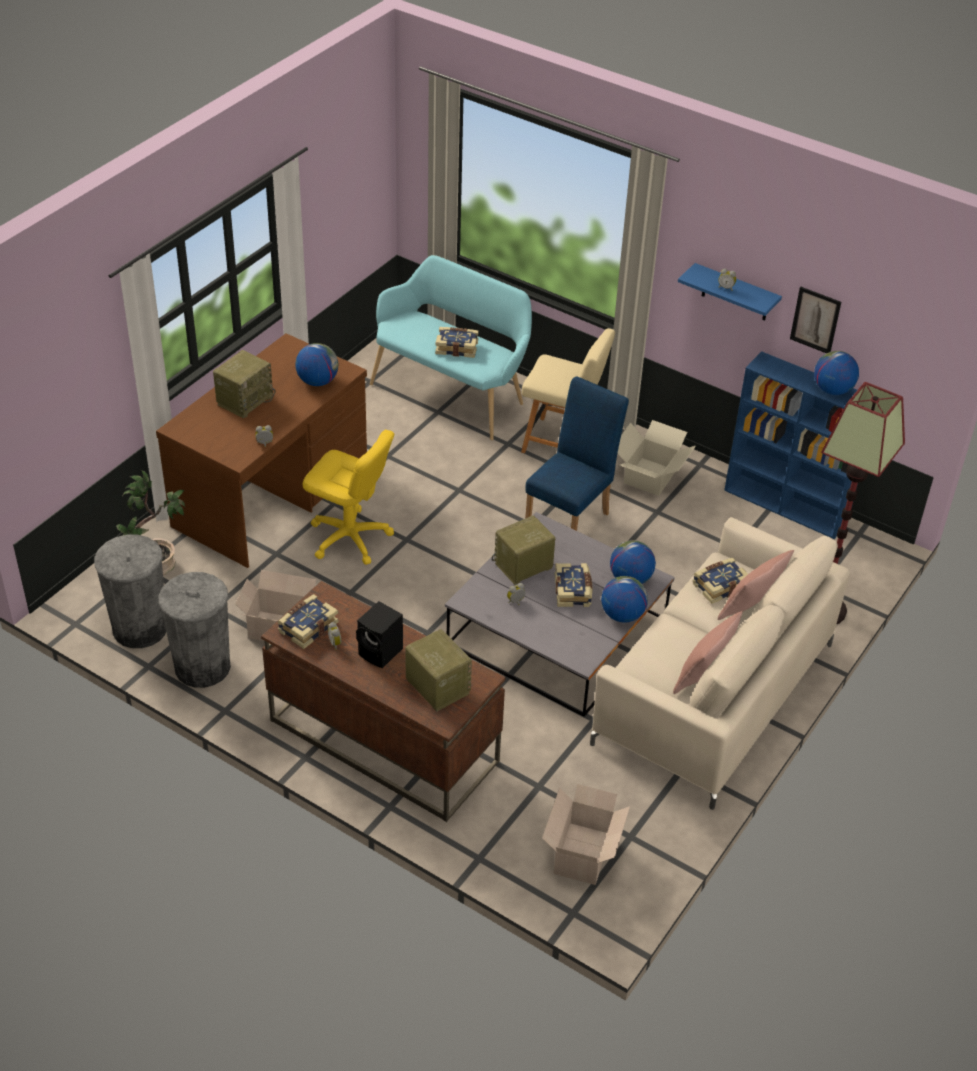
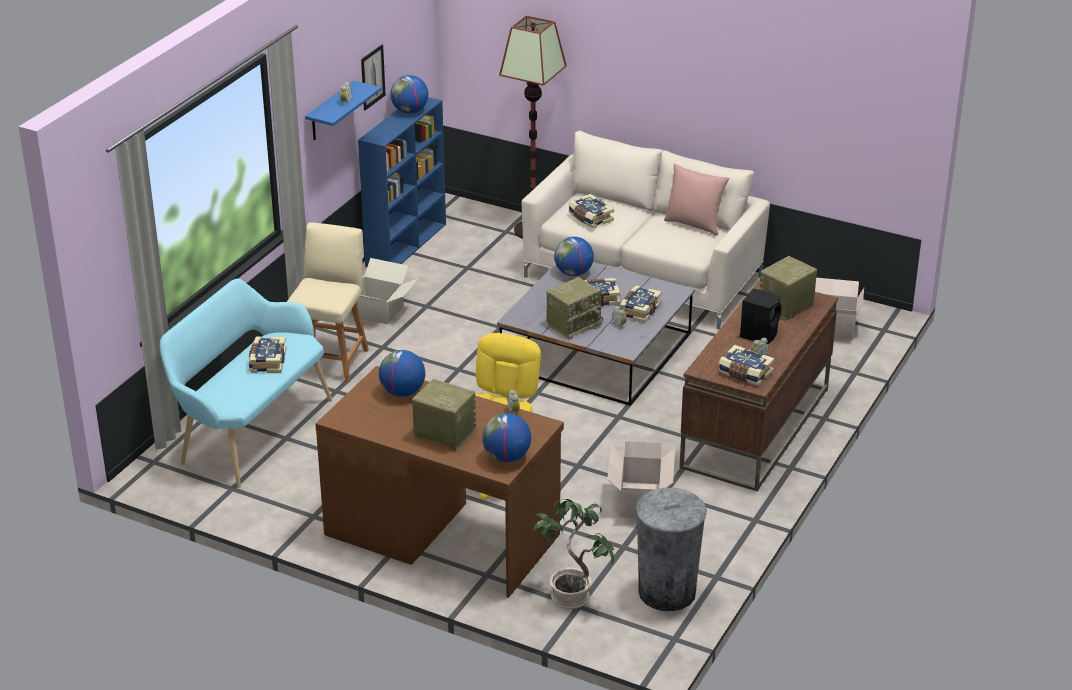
camera: 95 degrees left, 10 degrees down
grey trash can [158,572,231,688] -> none
radio [492,515,556,585] -> radio turned 90 degrees counterclockwise [546,277,603,339]
blue chair [525,377,629,531] -> none
globe [601,576,648,623] -> globe moved to [482,413,531,462]
pink pillow [718,550,794,620] -> none
none -> book [619,285,662,323]

